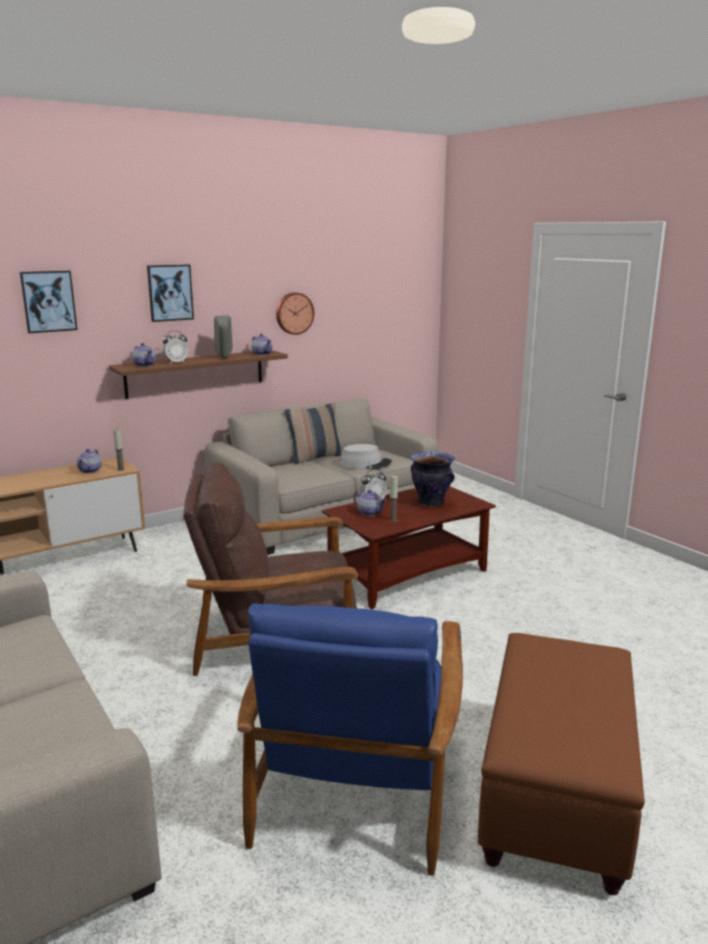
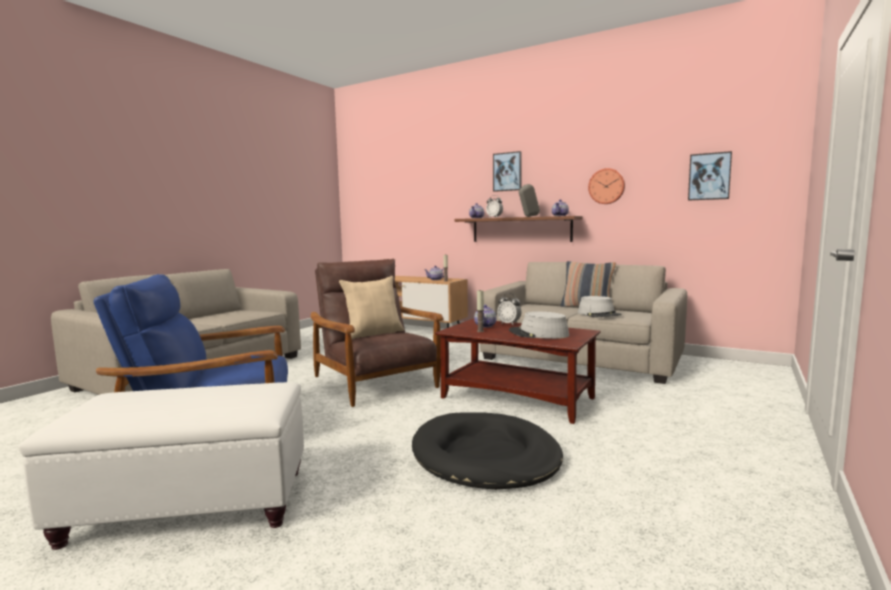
camera: 65 degrees right, 10 degrees down
picture [20,271,78,333] -> picture moved to [688,151,732,201]
vase [410,452,455,507] -> grey hat [509,311,569,339]
brown ottoman [478,633,645,895] -> white ottoman [19,382,304,550]
none -> beige pillow [339,276,404,339]
none -> black dog bed [412,412,563,490]

